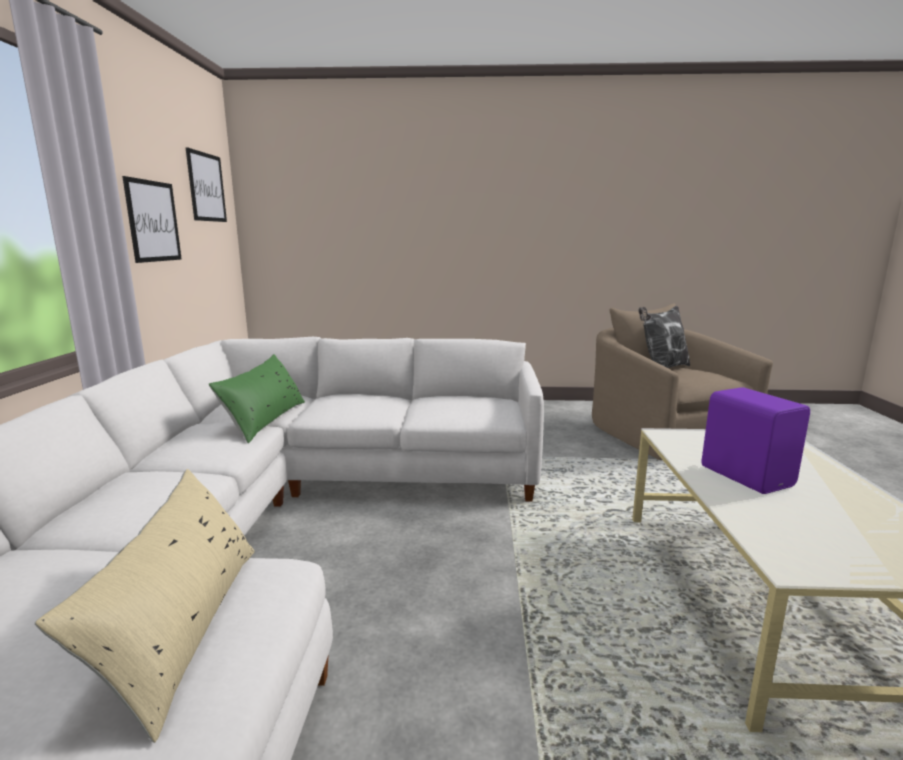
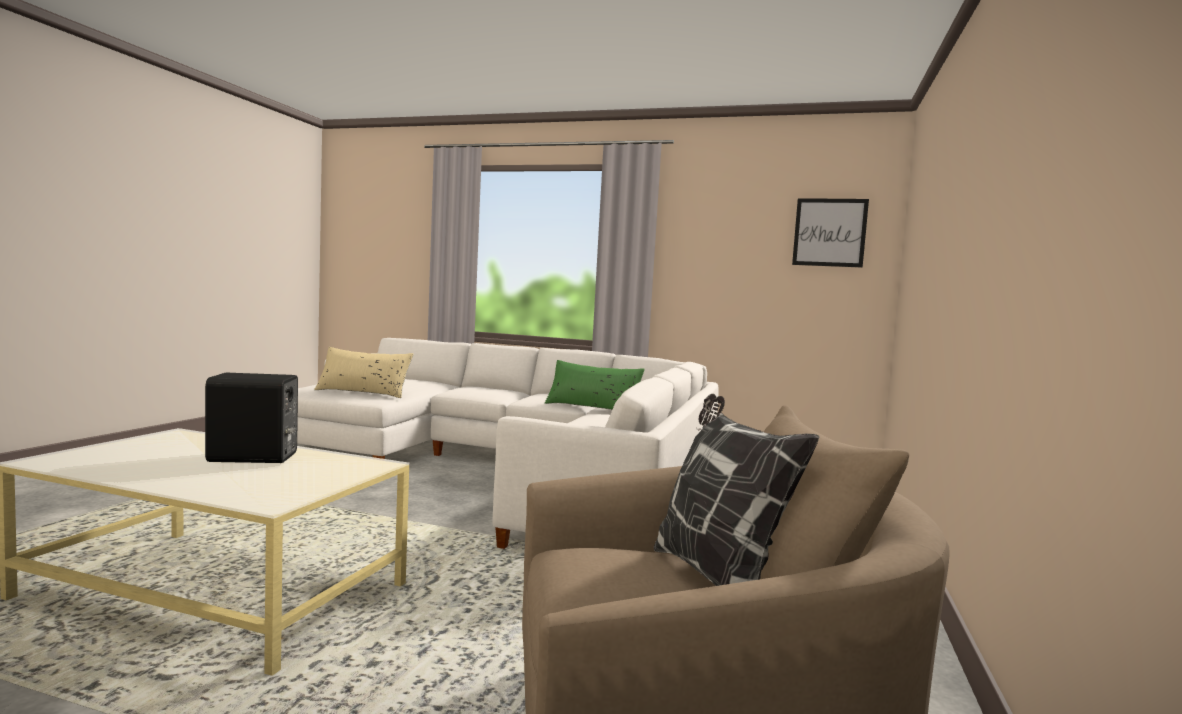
camera: 105 degrees right, 10 degrees down
picture [122,176,182,263] -> none
purple speaker [701,387,810,494] -> black speaker [205,373,298,463]

